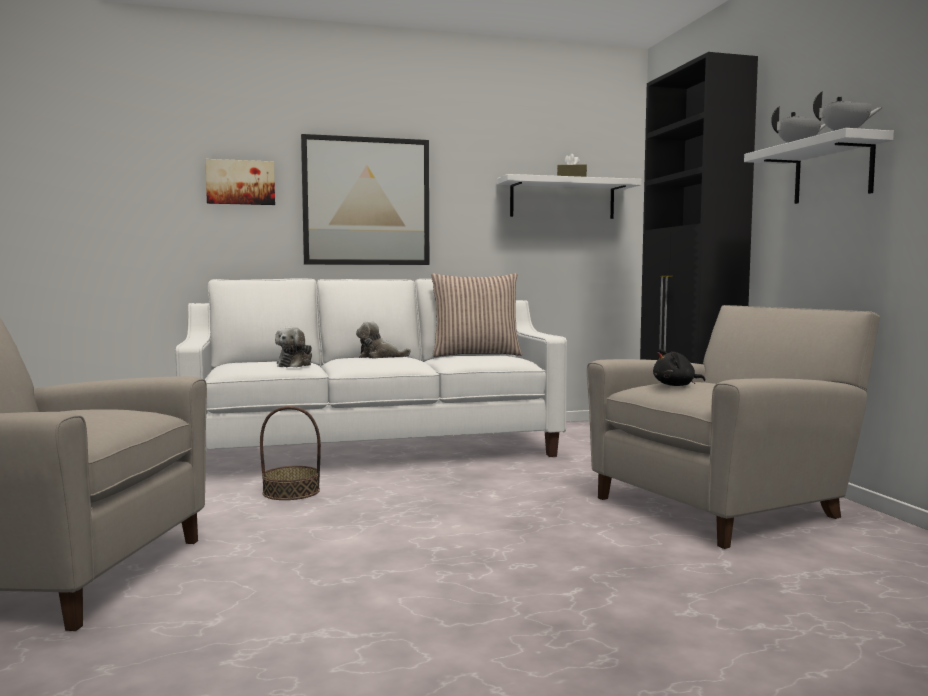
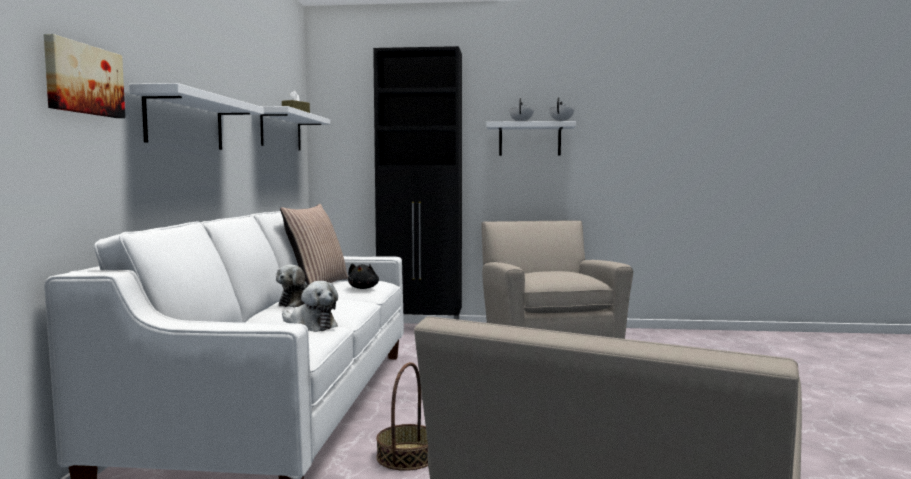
camera: 70 degrees left, 0 degrees up
picture [301,134,429,265] -> white shelf [129,83,264,150]
black plush toy [653,349,705,386] -> black plush toy moved to [348,263,379,289]

